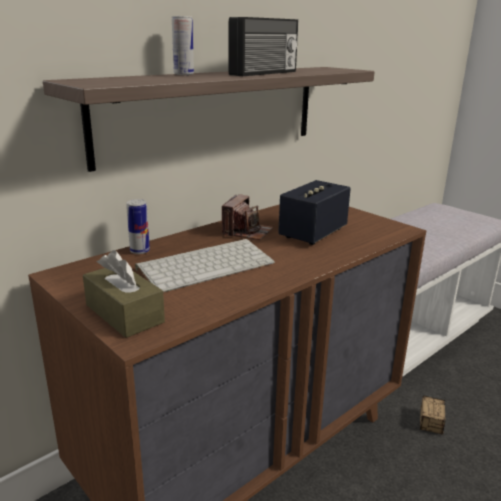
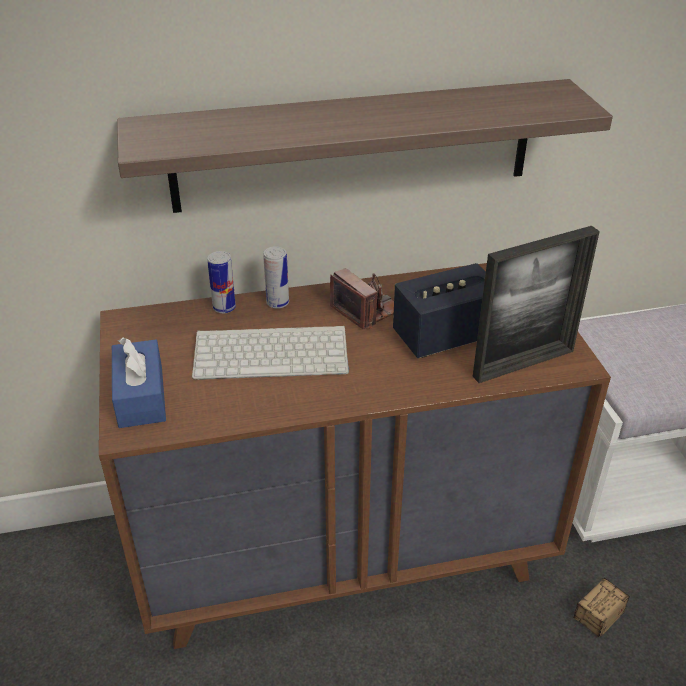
camera: 30 degrees right, 15 degrees up
brown tissue box [83,250,165,338] -> blue tissue box [112,337,166,428]
can [172,16,194,75] -> can moved to [263,246,289,309]
camera [222,194,274,240] -> camera turned 90 degrees counterclockwise [330,268,394,329]
radio [229,17,298,76] -> none
none -> picture frame [473,226,600,383]

